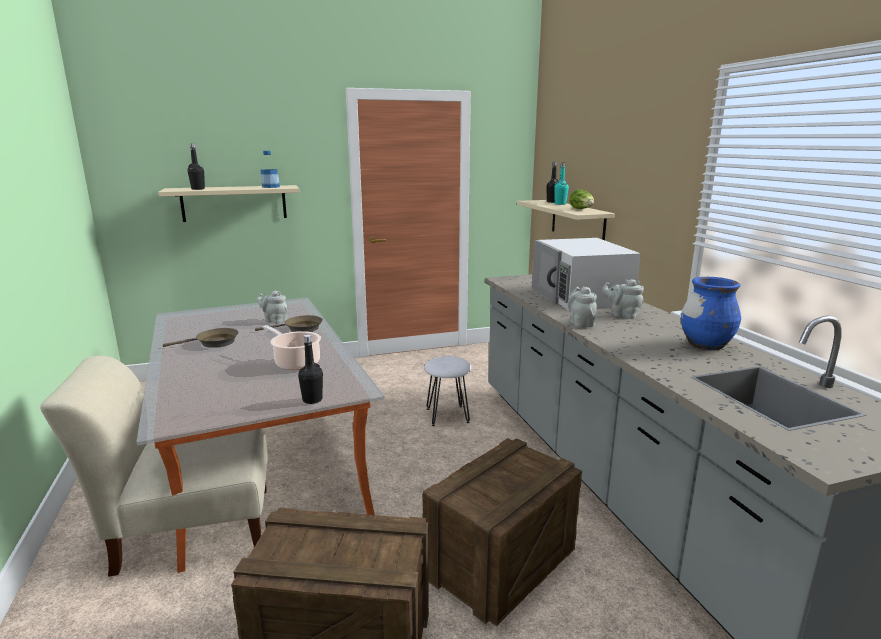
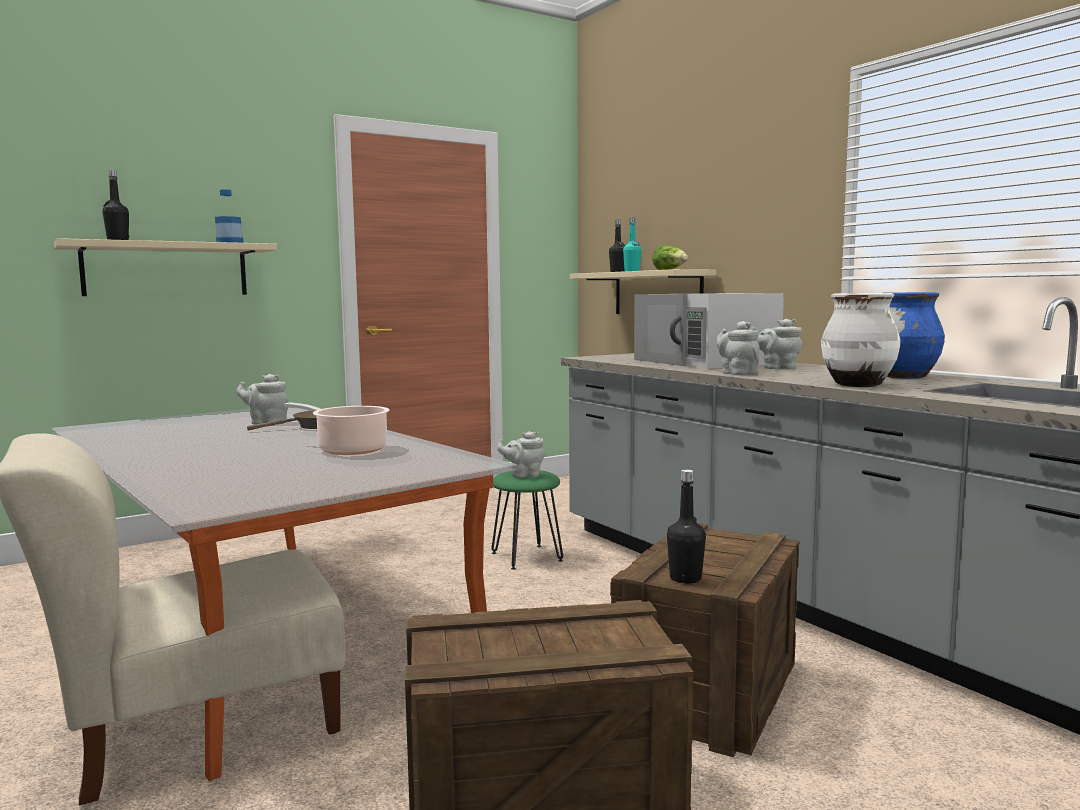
camera: 15 degrees left, 10 degrees down
brown frying pan [163,328,239,348] -> none
black bottle [298,334,323,404] -> black bottle moved to [667,469,706,584]
white stool [424,356,471,426] -> green stool [491,470,563,570]
none -> grey teapot [497,431,545,478]
none -> white vase [821,293,900,387]

